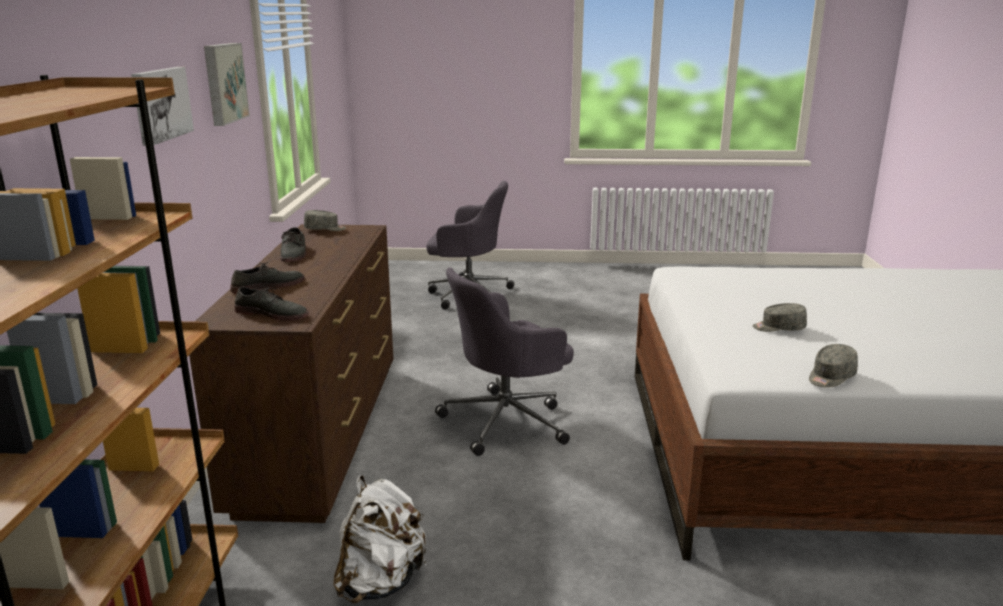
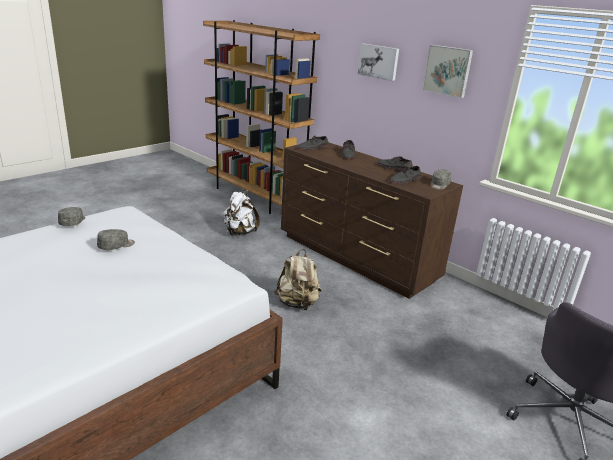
camera: 130 degrees right, 5 degrees up
grey office chair [435,268,574,456] -> beige backpack [274,249,322,310]
none -> grey shoe [389,166,421,184]

